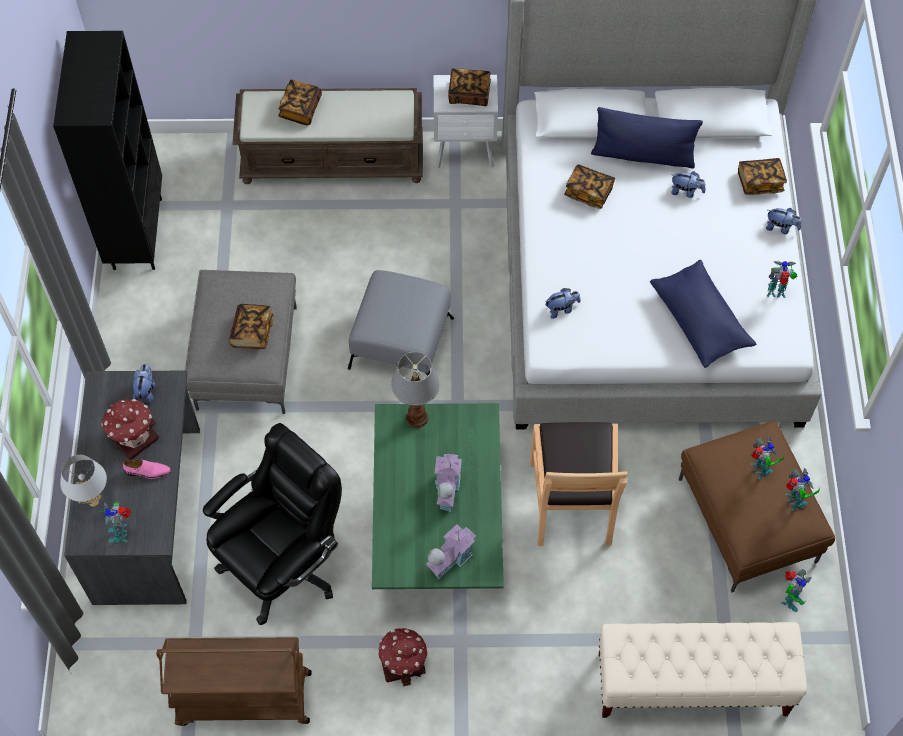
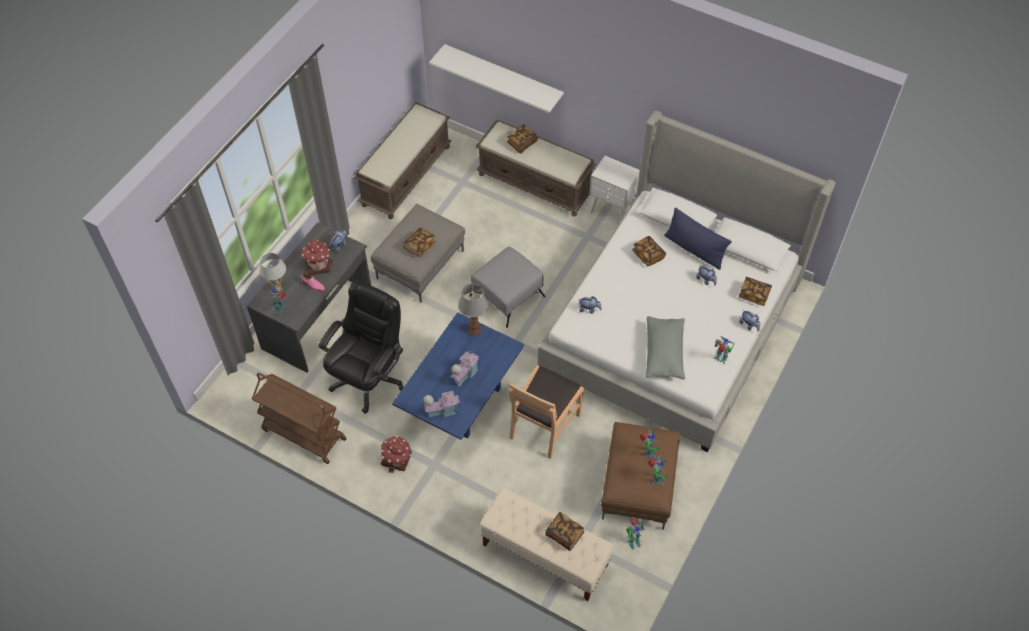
camera: 30 degrees right, 5 degrees down
black bookcase [53,31,162,270] -> brown bench [354,102,451,219]
black office chair [203,423,342,625] -> black office chair turned 45 degrees counterclockwise [319,281,404,413]
green coffee table [372,403,504,589] -> blue coffee table [392,312,524,440]
book [448,68,491,106] -> book moved to [545,512,584,551]
blue pillow [650,260,756,368] -> grey pillow [646,316,685,380]
none -> white shelf [429,44,564,113]

